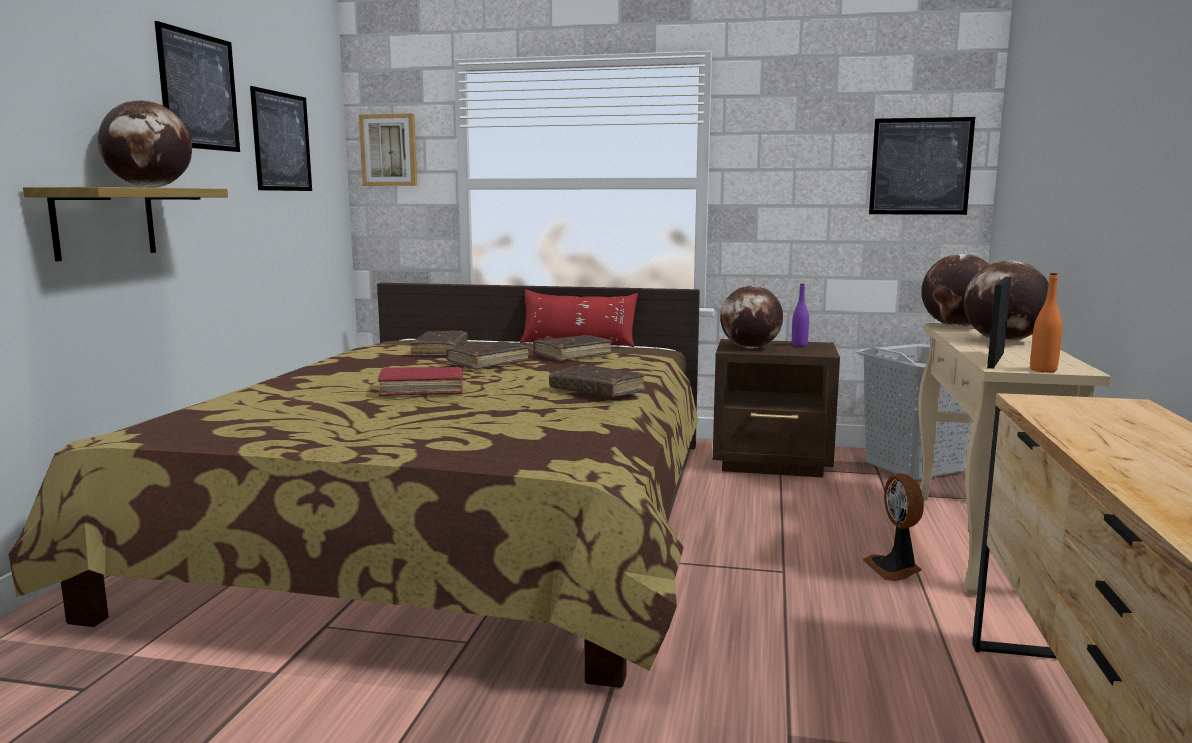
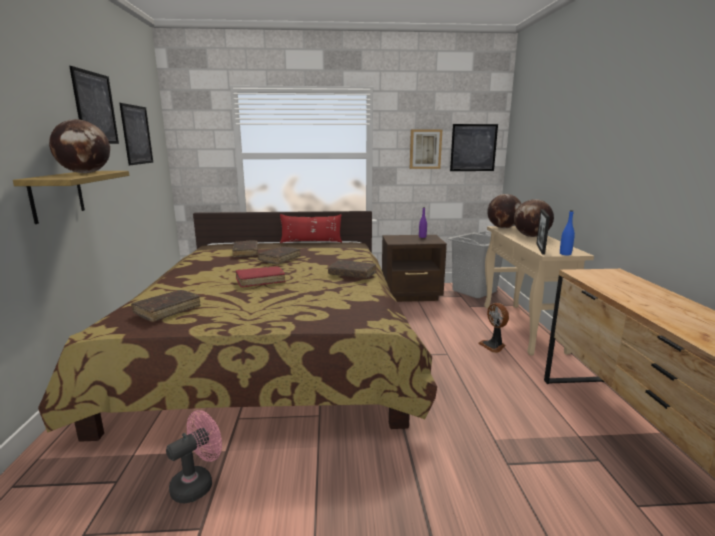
camera: 15 degrees left, 5 degrees up
picture [359,114,417,186] -> picture moved to [410,129,442,169]
brown book [533,335,612,361] -> brown book moved to [131,290,201,322]
globe [720,286,783,348] -> none
orange bottle [1030,273,1062,373] -> blue bottle [560,210,575,255]
none -> pink fan [166,410,222,503]

